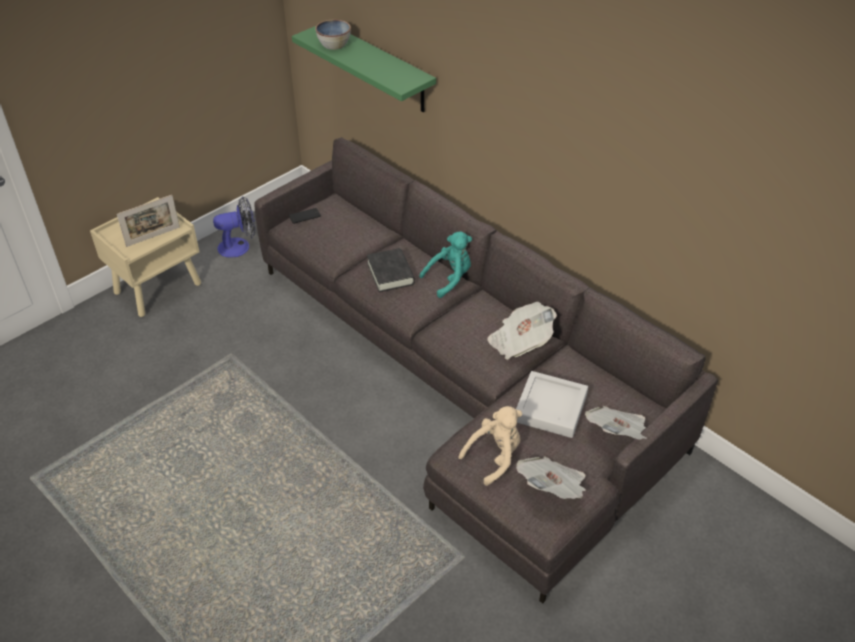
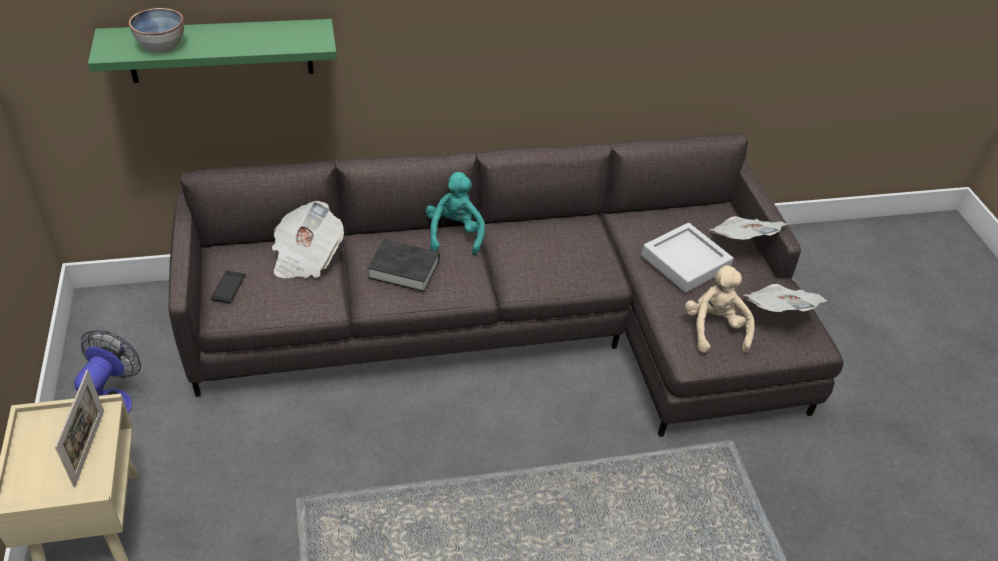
camera: 60 degrees left, 0 degrees up
newspaper [487,302,557,360] -> newspaper moved to [272,201,344,278]

